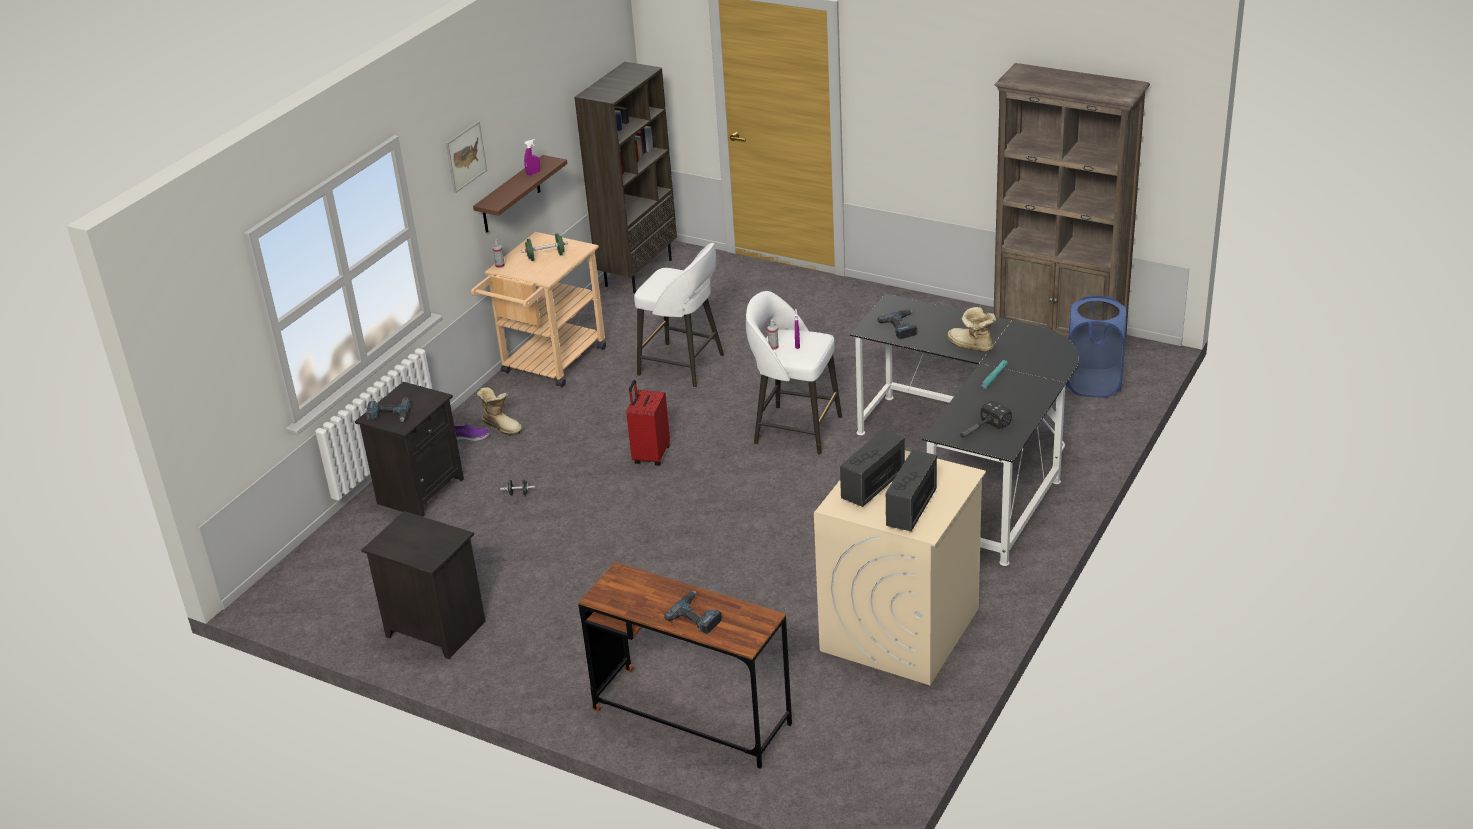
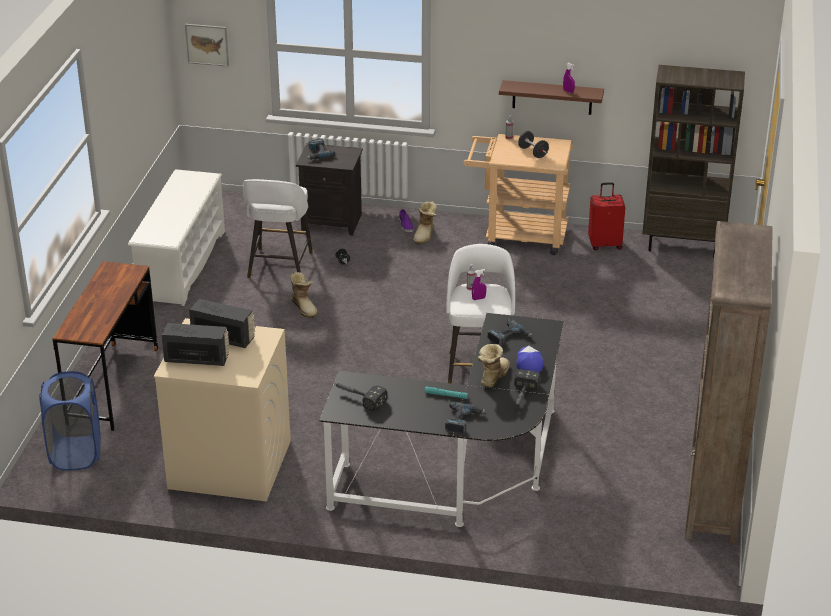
camera: 70 degrees right, 0 degrees up
black nightstand [361,511,486,659] -> white shoe rack [128,169,225,306]
picture [446,121,487,193] -> picture moved to [185,24,229,67]
green dumbbell [521,233,568,261] -> black dumbbell [518,131,549,158]
red suitcase [626,380,670,466] -> red suitcase moved to [588,182,625,250]
white stool [634,243,724,388] -> white stool moved to [243,179,313,278]
power drill [664,591,722,634] -> power drill moved to [445,402,487,433]
blue laundry basket [1066,295,1127,397] -> blue laundry basket moved to [39,371,100,471]
none -> boot [290,272,318,318]
none -> hammer [514,369,541,408]
none -> cap [516,346,544,372]

